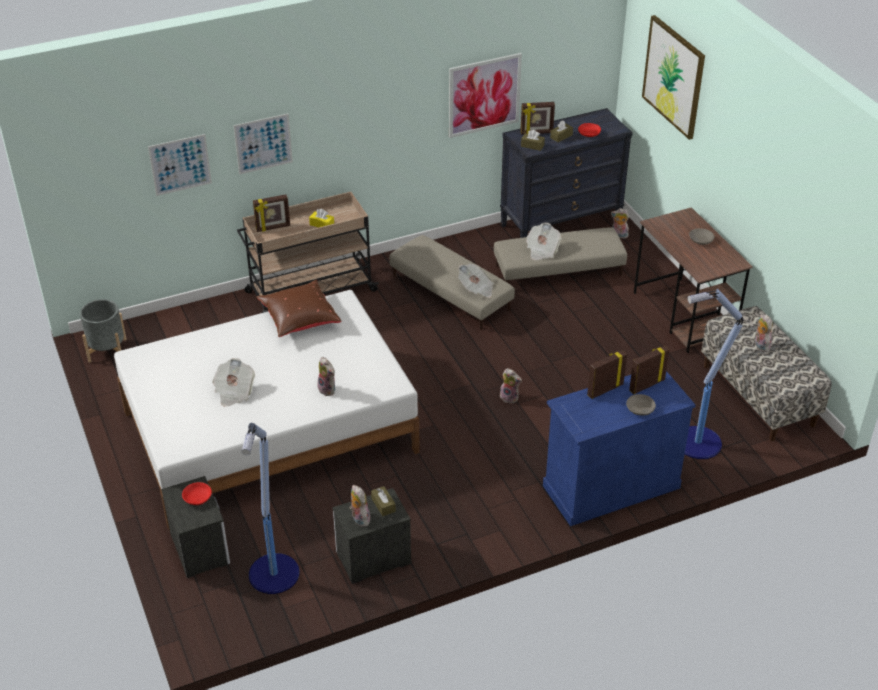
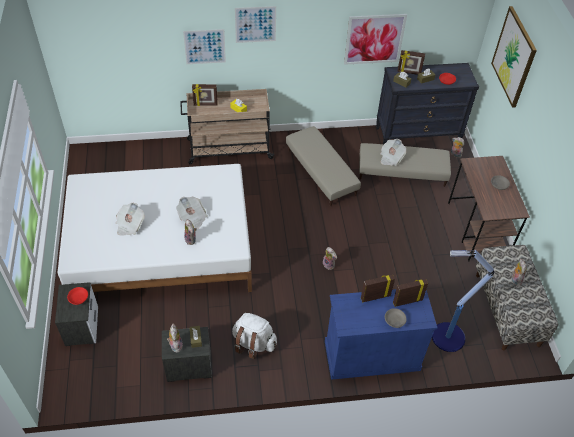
camera: 15 degrees right, 10 degrees up
grey planter [80,299,127,363] -> none
picture [148,134,212,196] -> picture moved to [235,6,276,43]
floor lamp [241,423,300,594] -> none
brown pillow [256,280,341,337] -> none
newspaper [458,264,494,298] -> newspaper moved to [176,197,208,229]
none -> white backpack [232,313,277,359]

